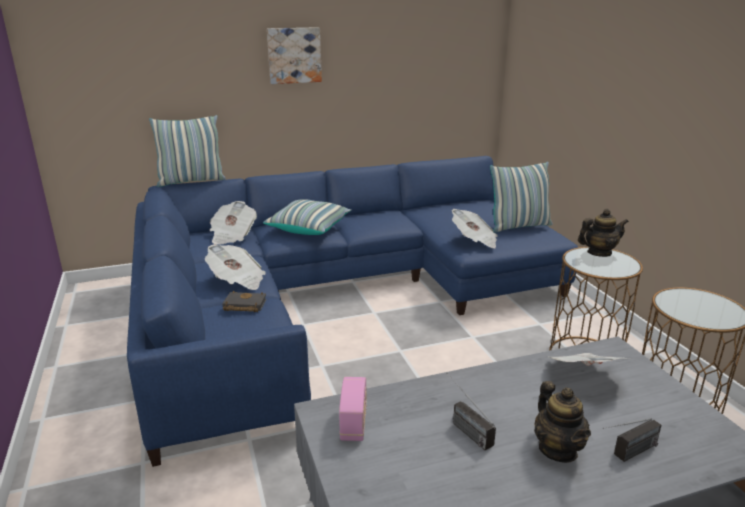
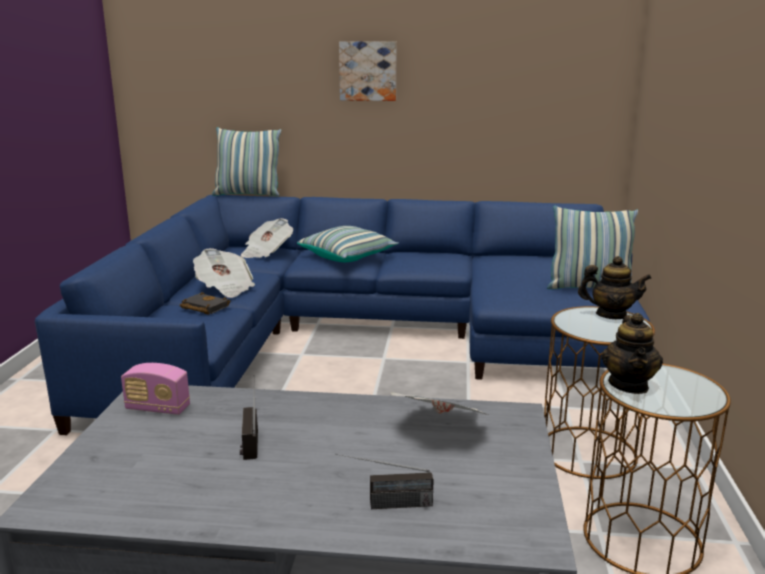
camera: 25 degrees right, 5 degrees down
radio [339,377,367,441] -> radio turned 75 degrees clockwise [121,363,190,415]
newspaper [452,209,498,248] -> none
teapot [534,381,591,463] -> teapot moved to [601,313,663,394]

